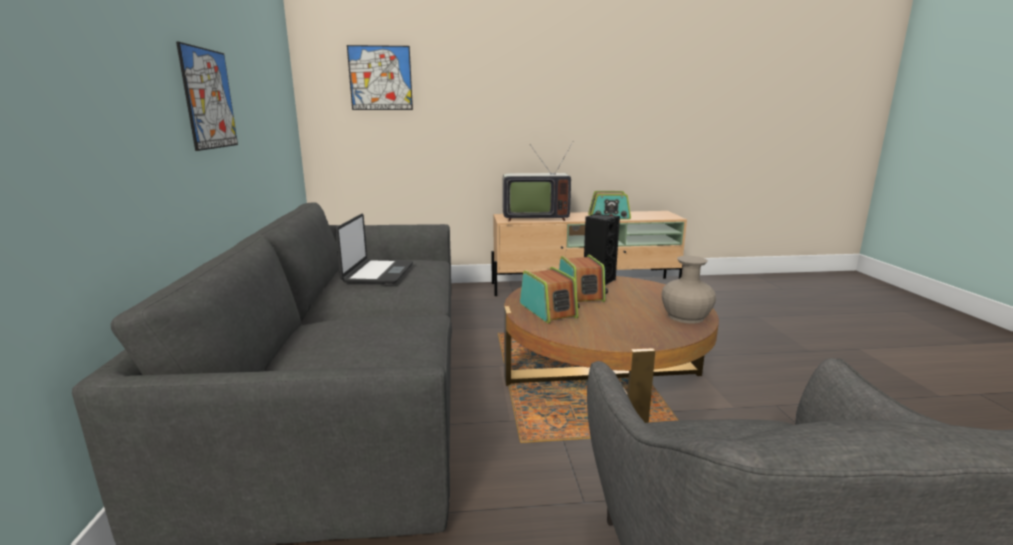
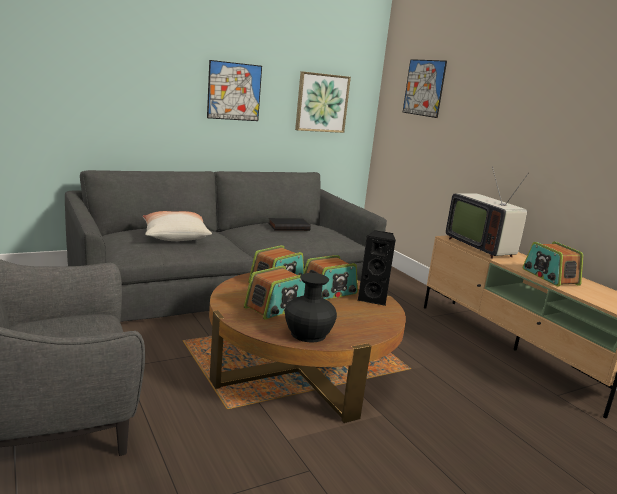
camera: 65 degrees right, 0 degrees up
laptop [335,214,413,284] -> black book [268,218,311,231]
beige vase [662,256,716,323] -> black vase [285,273,337,343]
none -> pillow [142,211,212,241]
none -> radio [244,266,305,319]
none -> picture [295,71,351,133]

